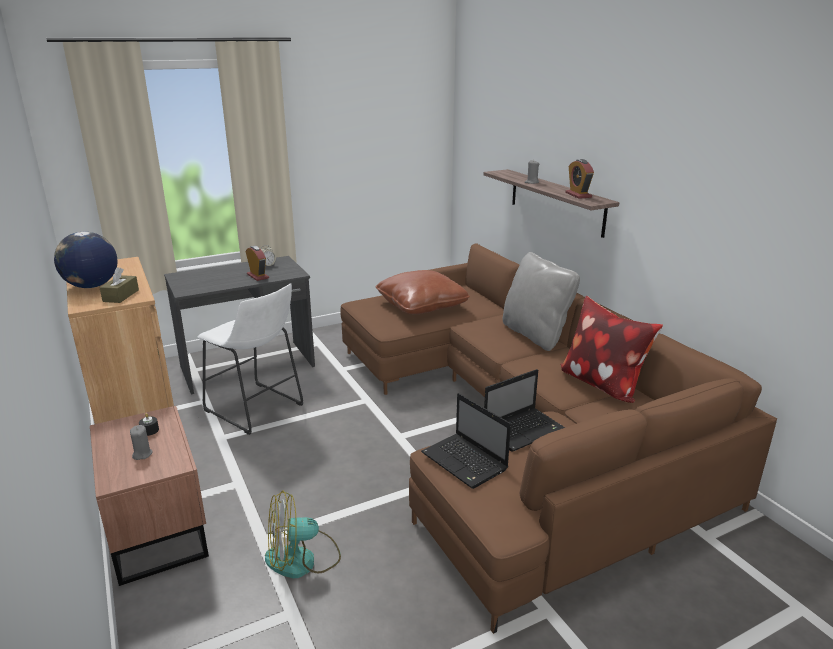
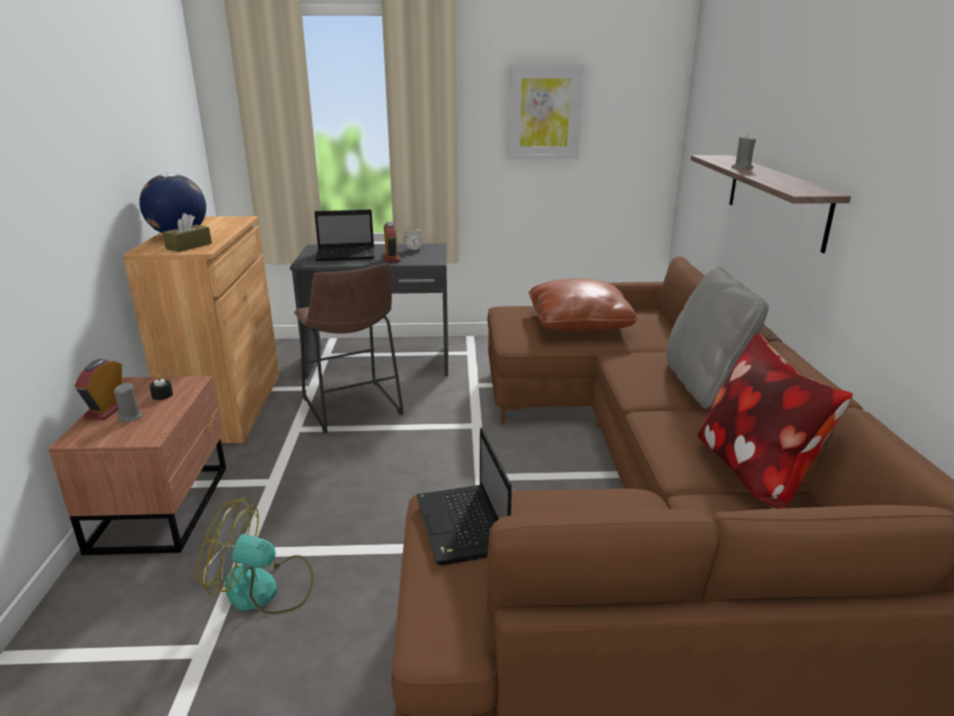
camera: 25 degrees right, 0 degrees up
white stool [197,283,303,435] -> brown stool [294,263,403,433]
laptop [484,369,565,452] -> laptop moved to [314,210,374,261]
alarm clock [565,159,594,199] -> alarm clock moved to [75,359,122,420]
none -> picture [507,64,584,160]

